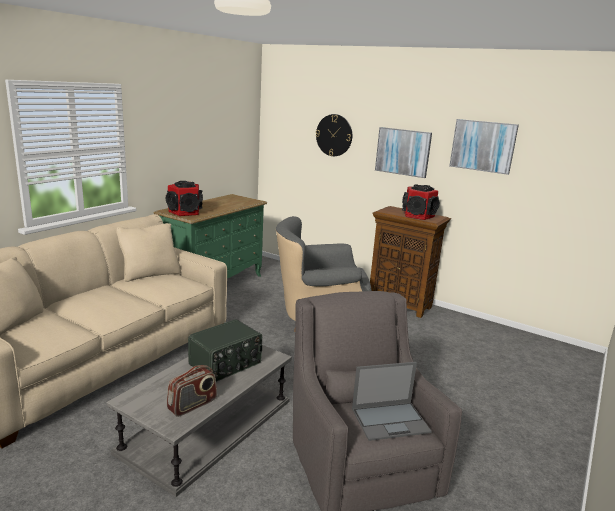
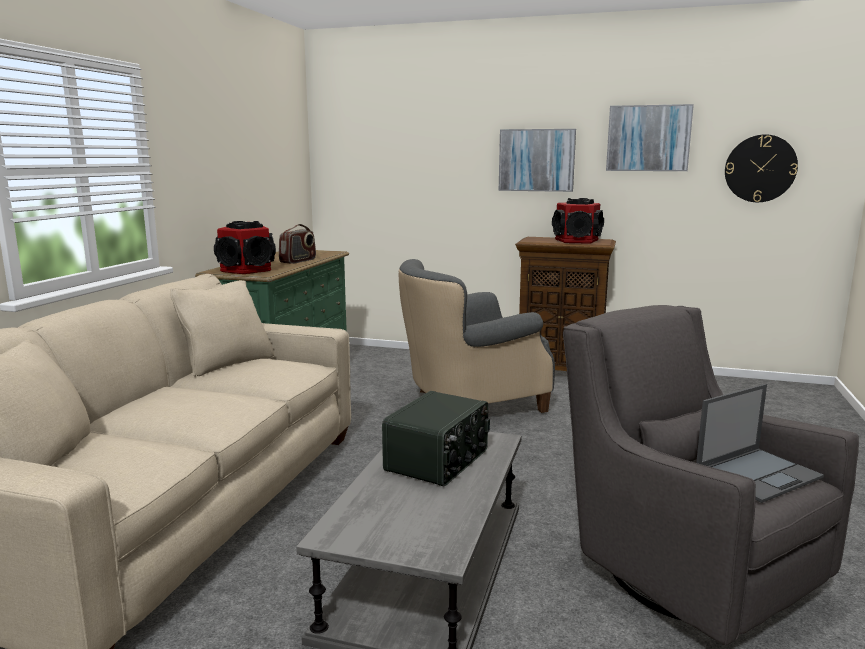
camera: 15 degrees left, 5 degrees down
radio [167,365,217,417] -> radio moved to [279,224,316,264]
wall clock [316,114,352,156] -> wall clock moved to [725,134,798,202]

